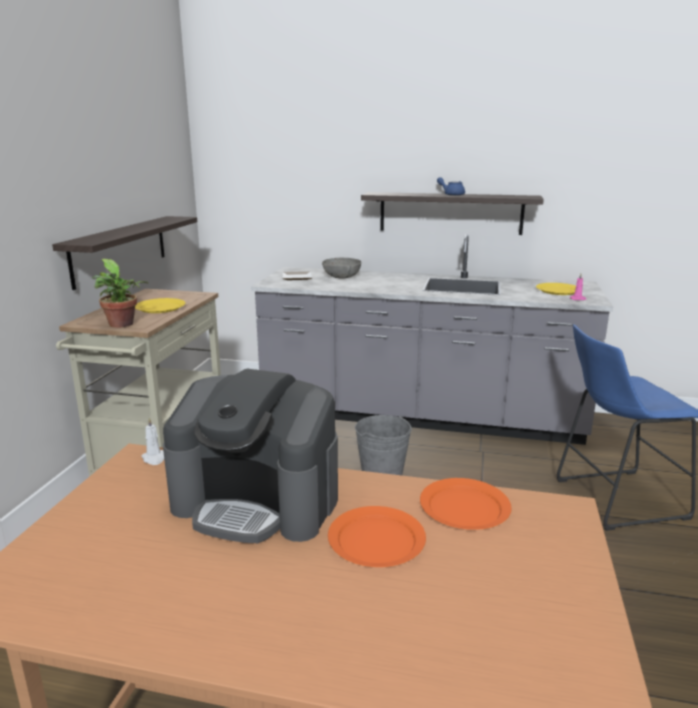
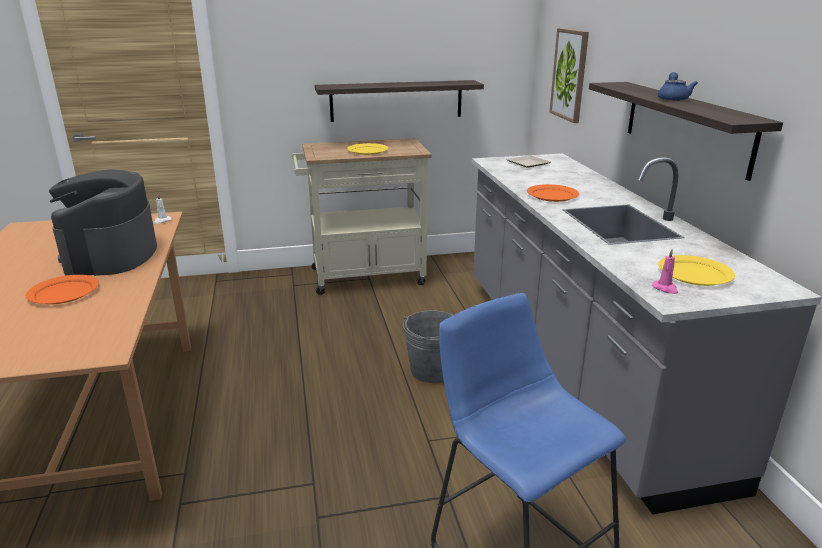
camera: 65 degrees right, 5 degrees up
potted plant [92,259,149,328] -> none
grey bowl [322,258,361,279] -> none
orange plate [420,478,512,530] -> orange plate moved to [527,184,579,202]
none -> picture [549,28,589,123]

